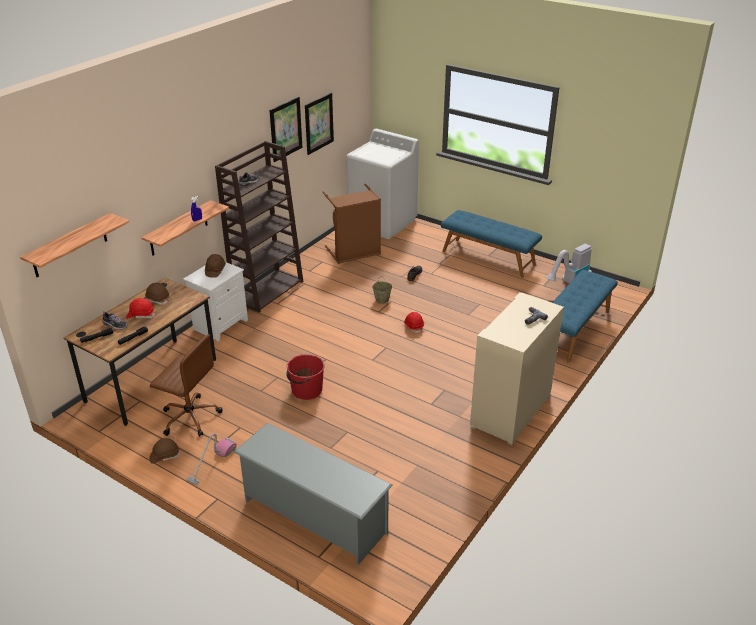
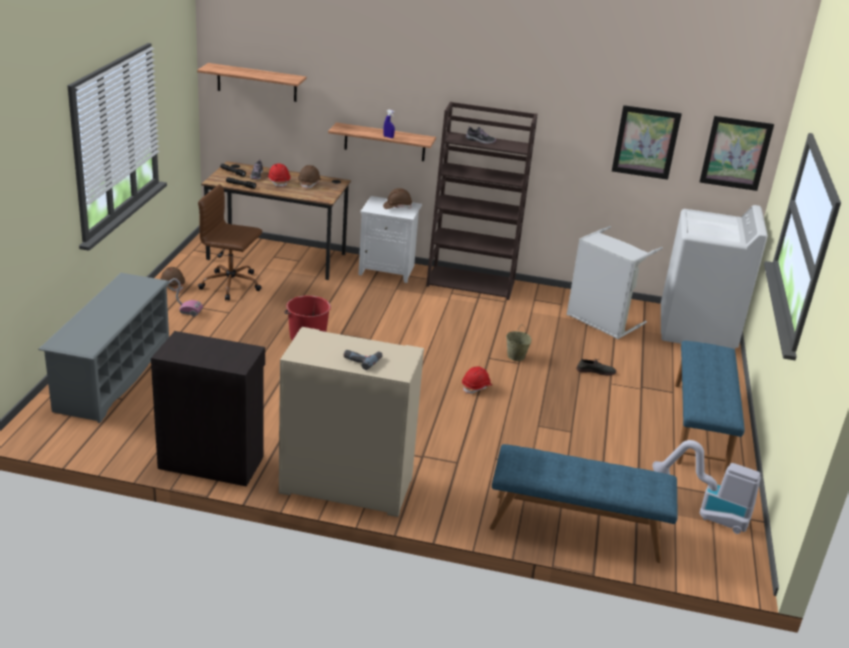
camera: 65 degrees right, 5 degrees down
brown office chair [150,335,222,437] -> brown office chair turned 105 degrees clockwise [198,184,262,300]
picture [269,97,302,162] -> picture moved to [699,116,774,191]
brown laundry basket [323,183,381,264] -> grey laundry basket [567,226,663,339]
none -> black cabinet [151,331,265,487]

